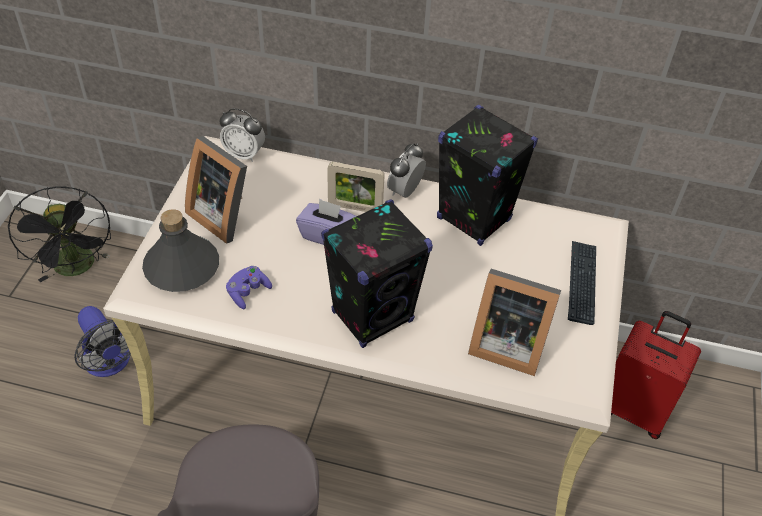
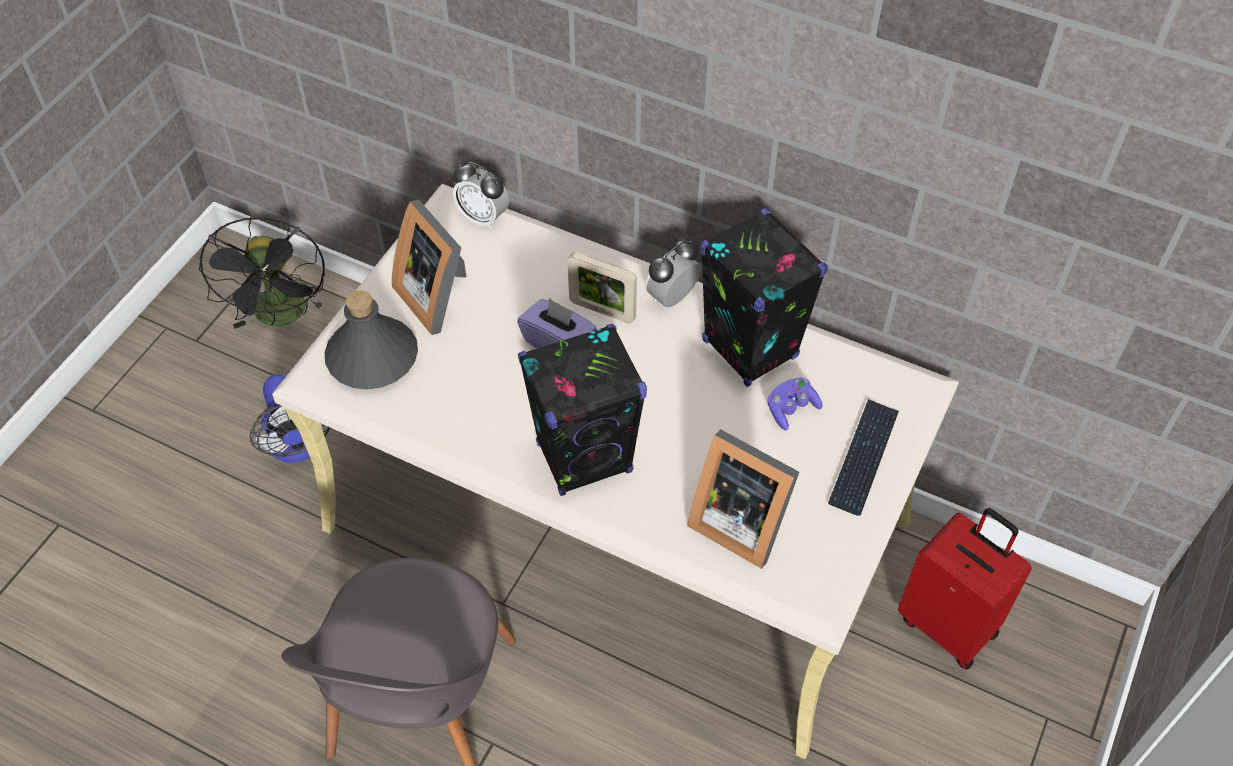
camera: 15 degrees right, 5 degrees up
purple game controller [226,266,272,309] -> purple game controller moved to [768,377,822,430]

